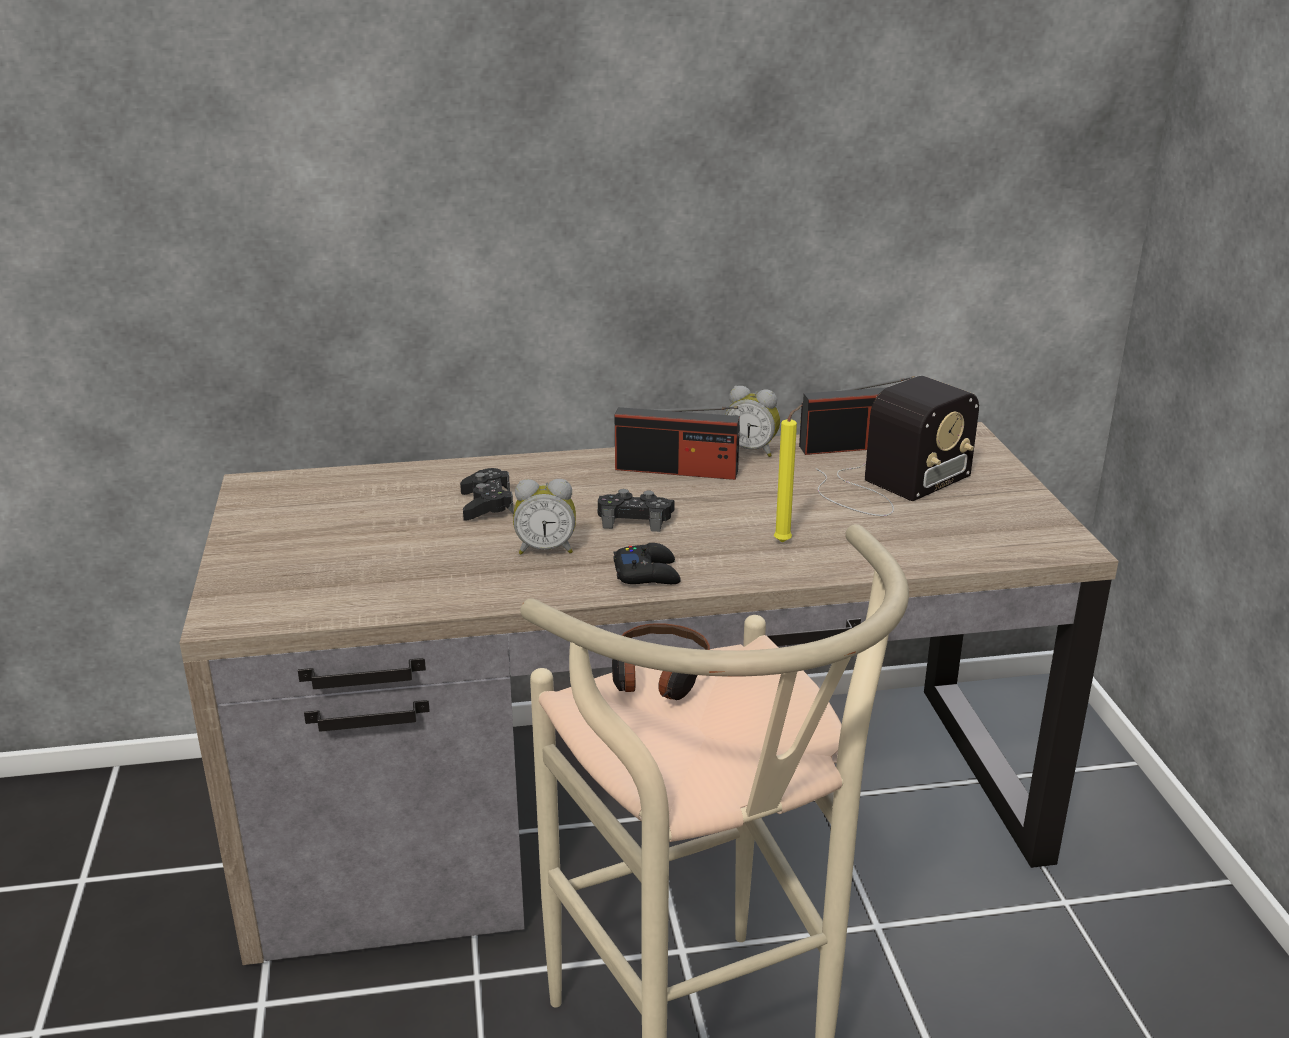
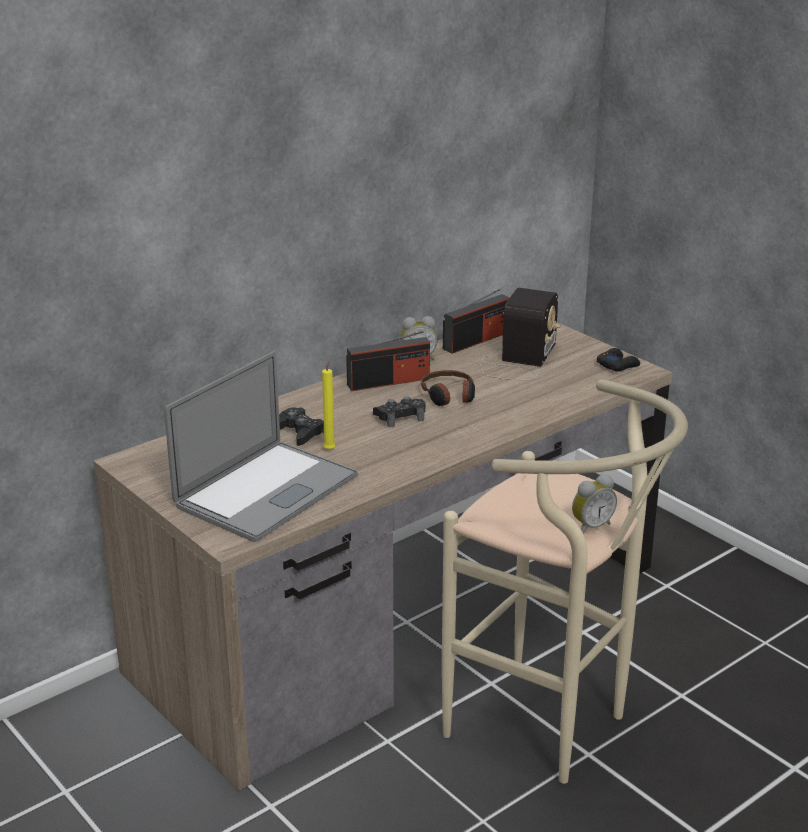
camera: 30 degrees left, 0 degrees up
alarm clock [513,479,576,555] -> alarm clock moved to [572,475,617,533]
headphones [612,623,710,700] -> headphones moved to [421,370,475,406]
black game controller [613,543,681,584] -> black game controller moved to [597,348,640,372]
yellow candle [774,405,803,543] -> yellow candle moved to [322,358,335,450]
none -> laptop [164,351,358,542]

